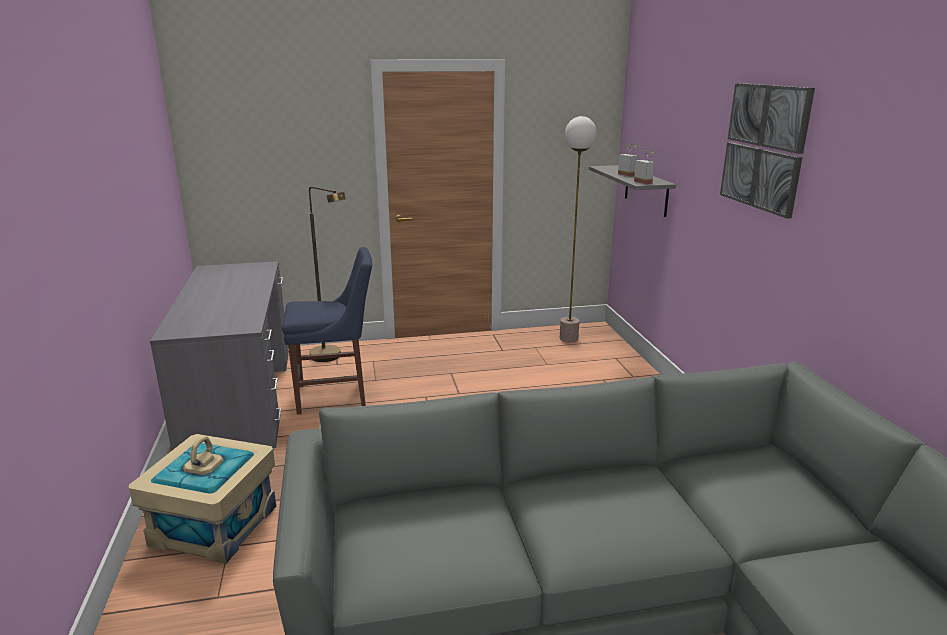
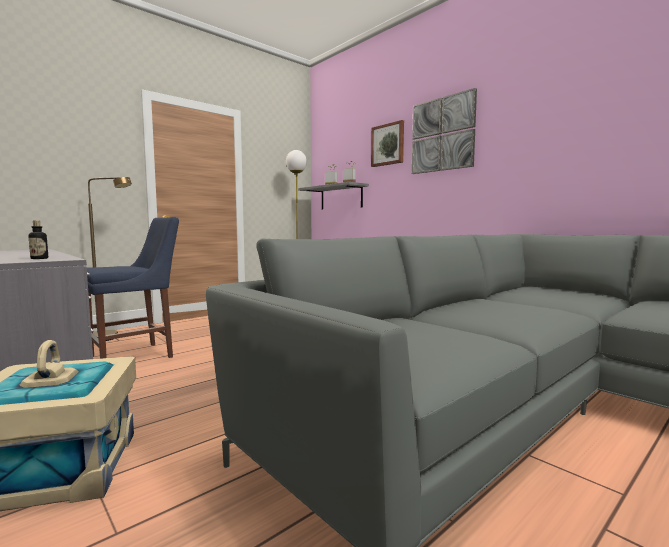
camera: 30 degrees left, 15 degrees down
none -> bottle [29,221,48,259]
none -> picture [371,120,404,167]

